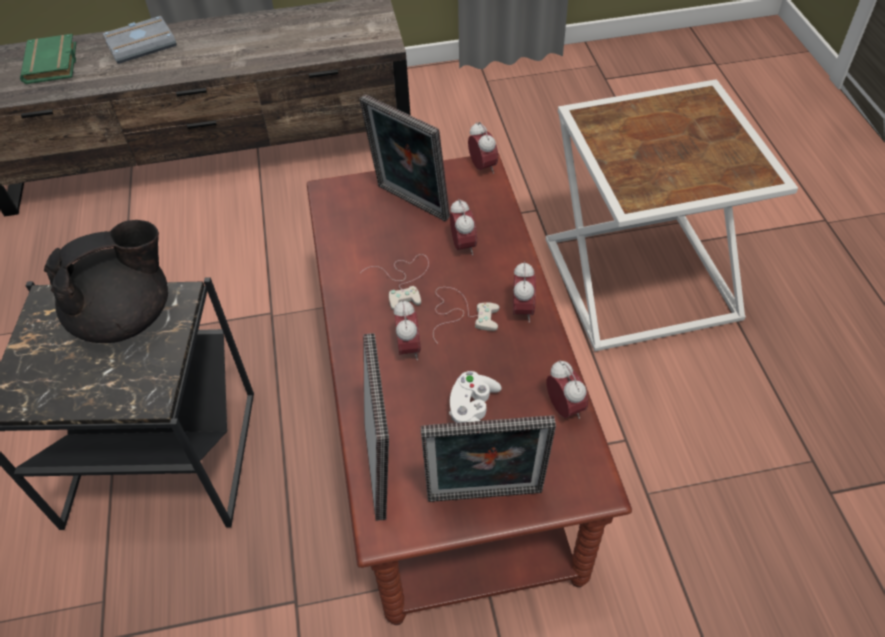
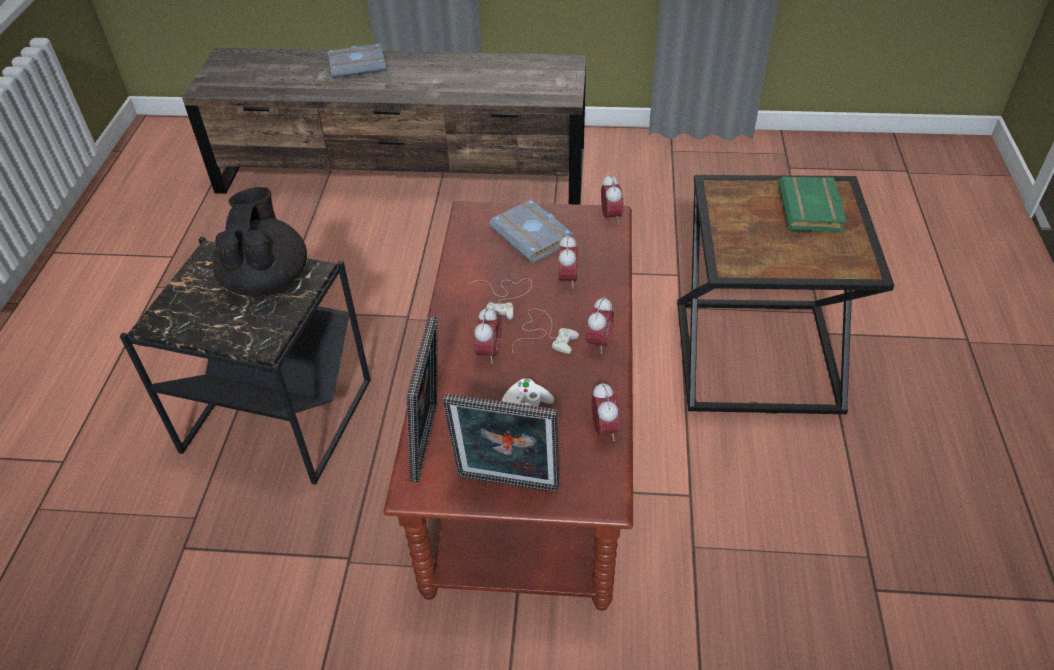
camera: 15 degrees right, 5 degrees down
green book [20,34,76,84] -> green book moved to [778,177,846,232]
black teapot [44,220,168,343] -> black teapot turned 75 degrees counterclockwise [212,187,307,296]
picture frame [359,94,450,221] -> grey book [489,200,573,263]
white side table [545,79,798,351] -> black side table [677,175,894,414]

